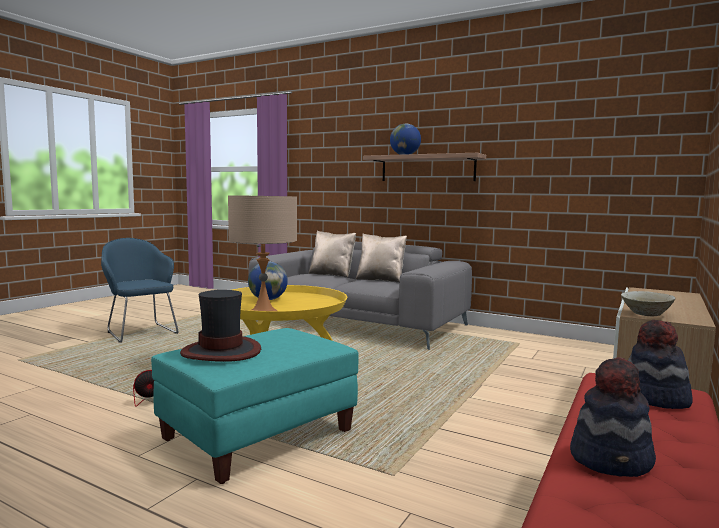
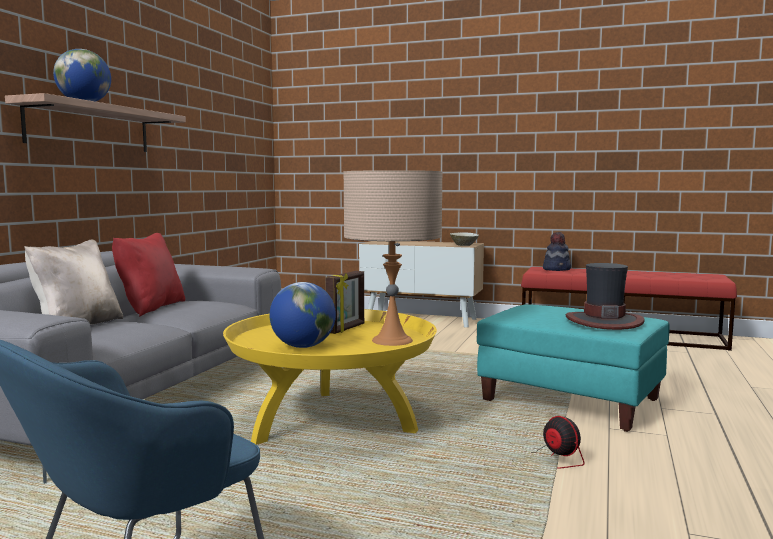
camera: 100 degrees left, 0 degrees up
beige pillow [356,234,407,282] -> red pillow [112,233,185,316]
hat [570,357,656,477] -> none
none -> picture frame [326,271,364,334]

